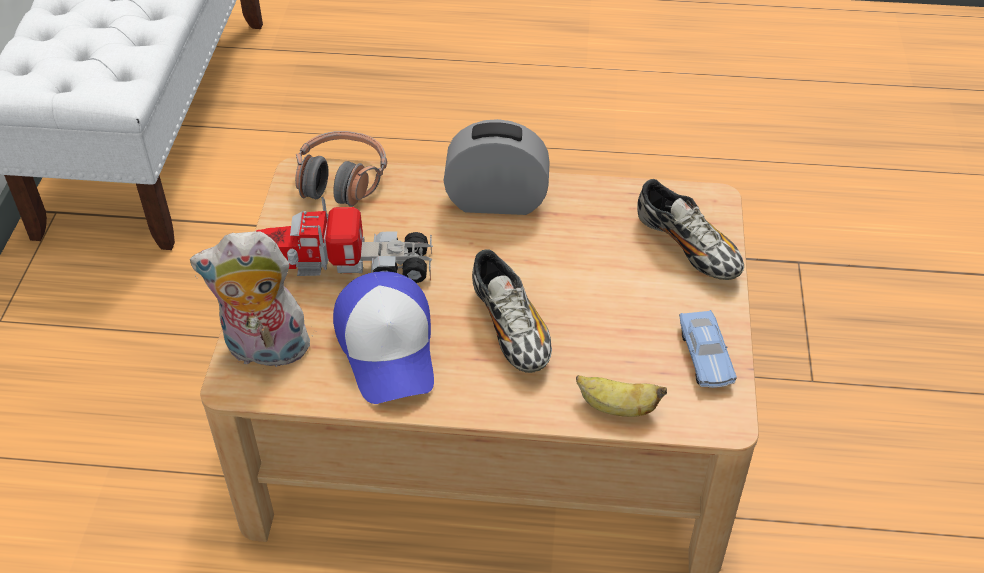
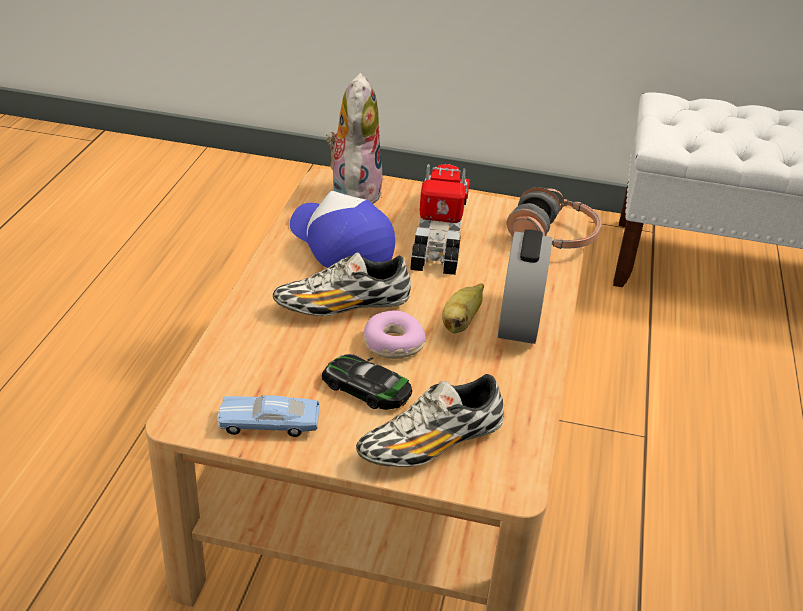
camera: 95 degrees right, 10 degrees down
cap [333,271,434,404] -> cap turned 60 degrees clockwise [290,191,395,268]
banana [576,375,667,417] -> banana moved to [442,284,484,333]
none -> toy car [322,354,412,410]
none -> donut [364,311,426,359]

